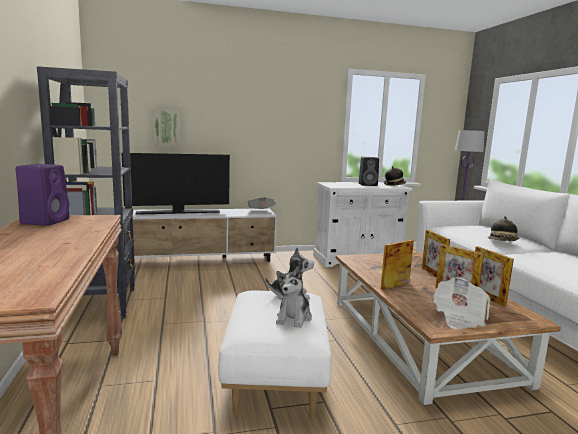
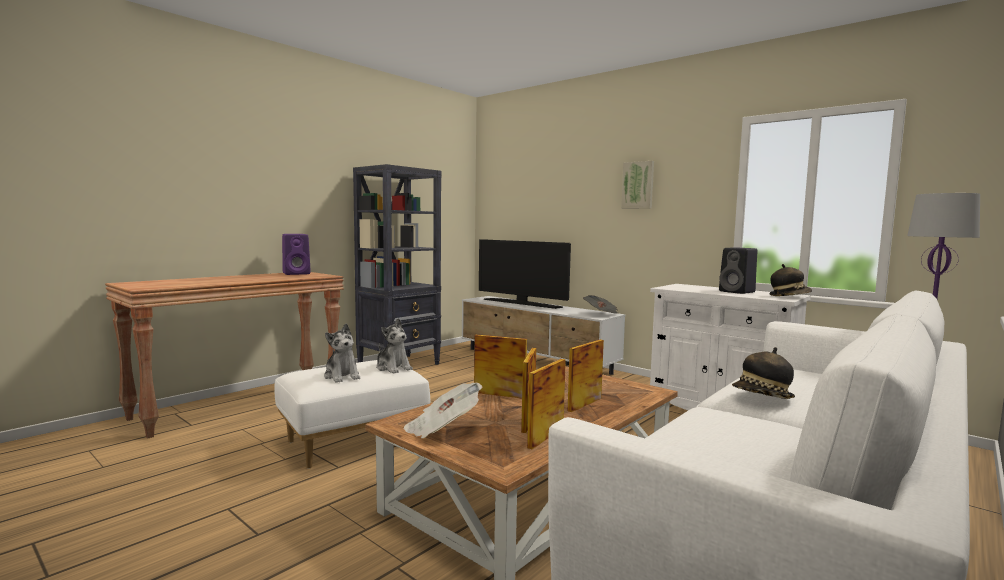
camera: 55 degrees right, 5 degrees down
picture [153,109,180,148] -> picture moved to [621,161,654,209]
plush toy [276,267,312,328] -> plush toy turned 105 degrees counterclockwise [324,324,360,383]

